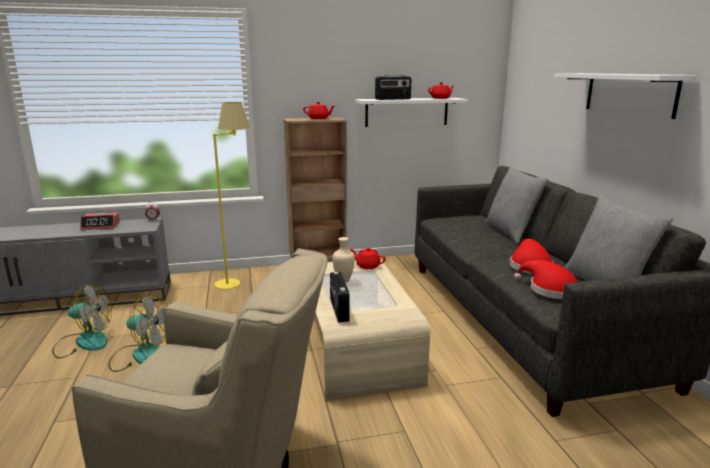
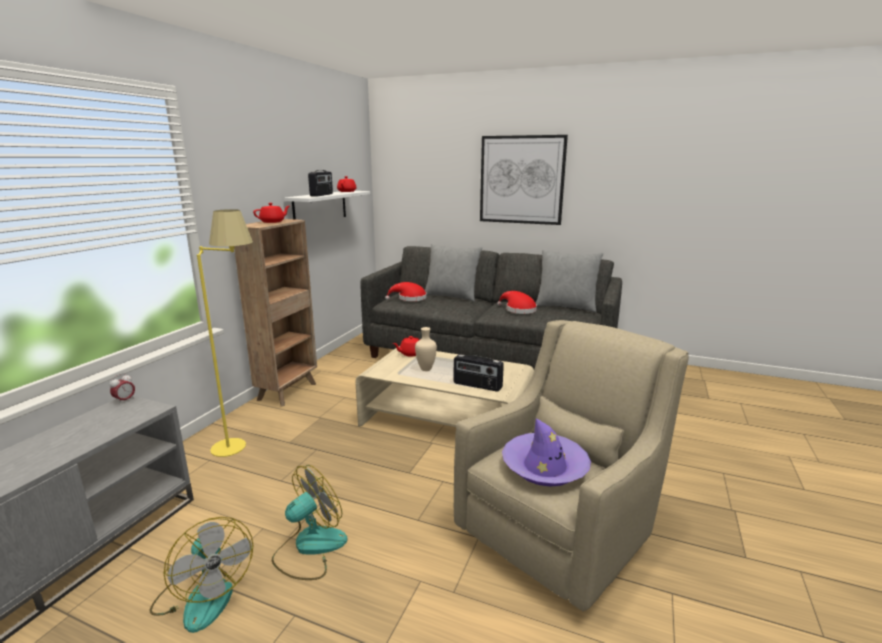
camera: 55 degrees left, 0 degrees up
fan [52,283,112,358] -> fan turned 105 degrees clockwise [149,517,253,633]
alarm clock [80,212,120,230] -> none
red hat [514,260,578,299] -> red hat moved to [385,282,427,301]
white shelf [554,73,697,119] -> picture [480,135,568,225]
none -> purple hat [502,418,591,487]

